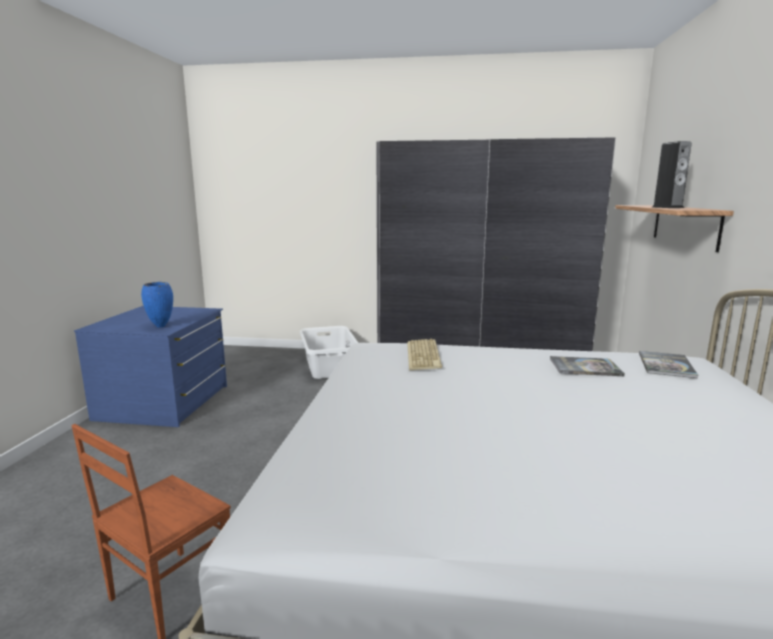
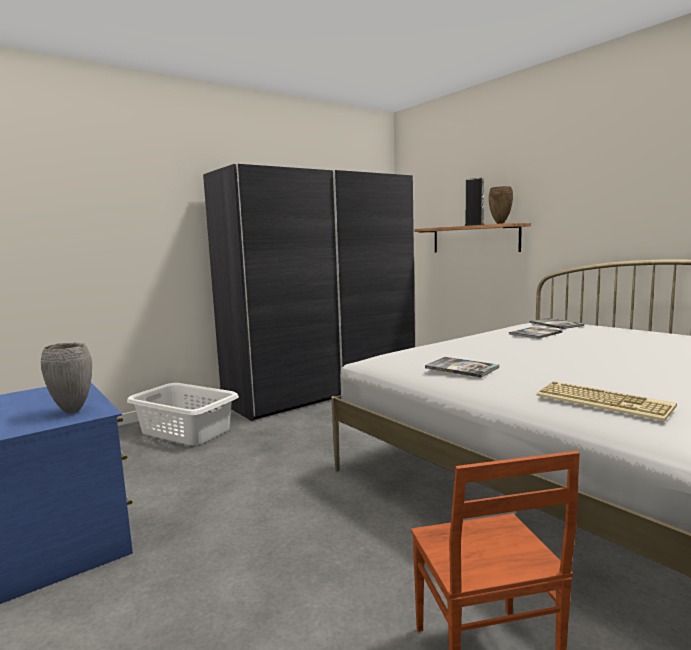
camera: 45 degrees left, 5 degrees down
blue vase [141,282,173,328] -> grey vase [41,343,92,414]
keyboard [407,339,442,370] -> keyboard moved to [537,381,677,421]
none -> book [425,357,499,378]
none -> brown vase [489,186,513,224]

